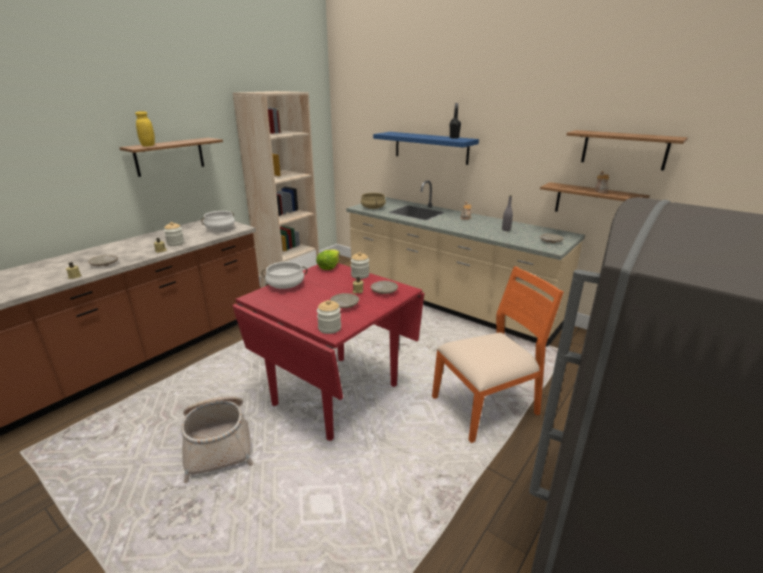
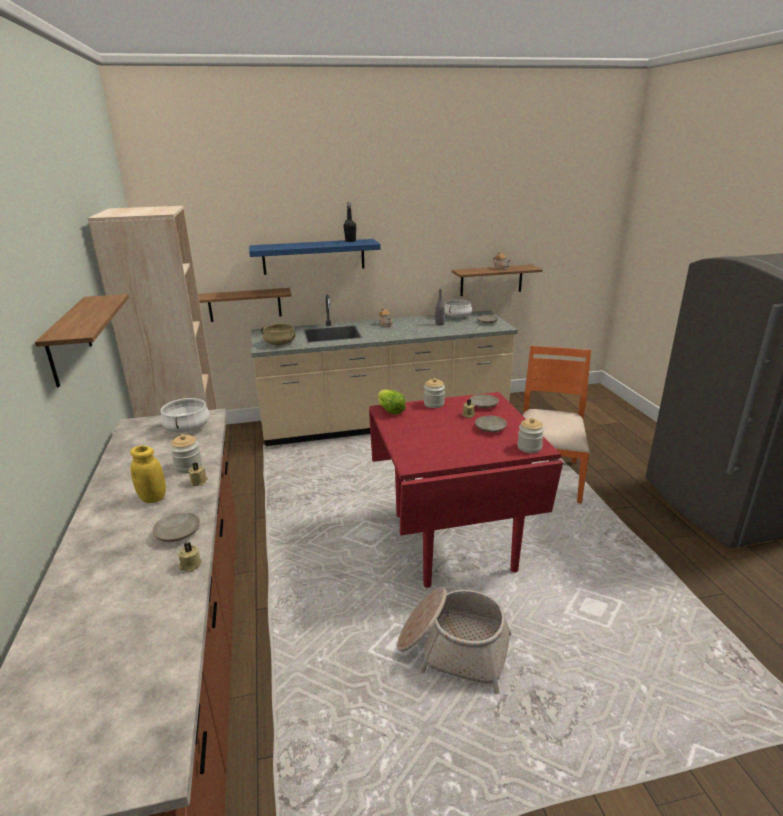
camera: 50 degrees left, 0 degrees up
yellow jar [135,111,155,146] -> yellow jar moved to [130,445,166,503]
white cooking pot [261,261,307,289] -> white cooking pot moved to [444,299,472,318]
shelf [566,130,688,171] -> shelf moved to [198,288,292,322]

